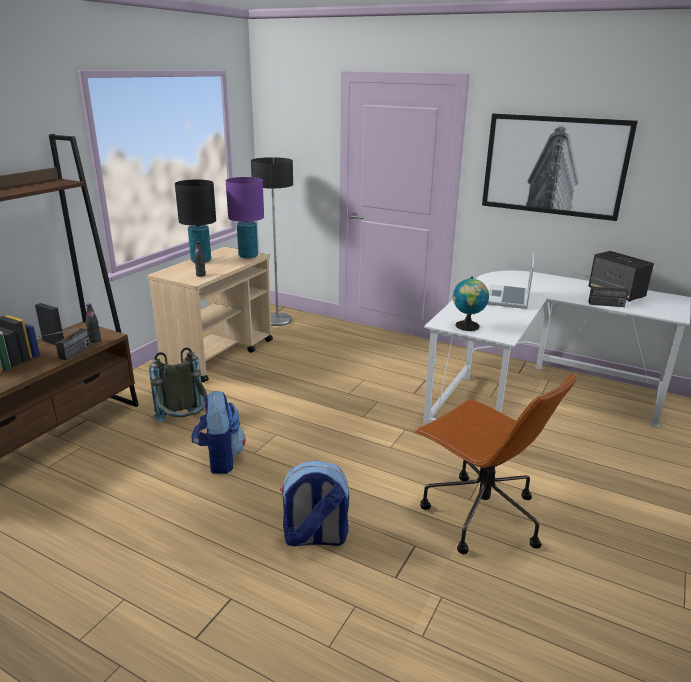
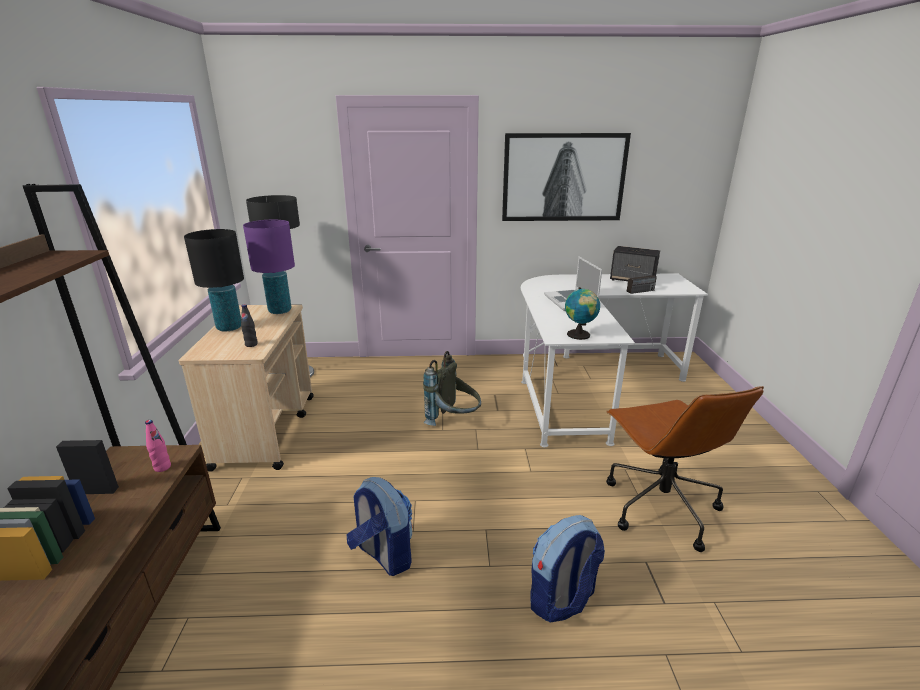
camera: 30 degrees left, 0 degrees up
radio [38,328,91,360] -> none
black bottle [86,303,101,343] -> pink bottle [145,420,171,472]
grey backpack [149,347,207,422] -> grey backpack moved to [423,351,481,426]
brown office chair [414,373,577,554] -> brown office chair turned 60 degrees clockwise [606,386,764,552]

